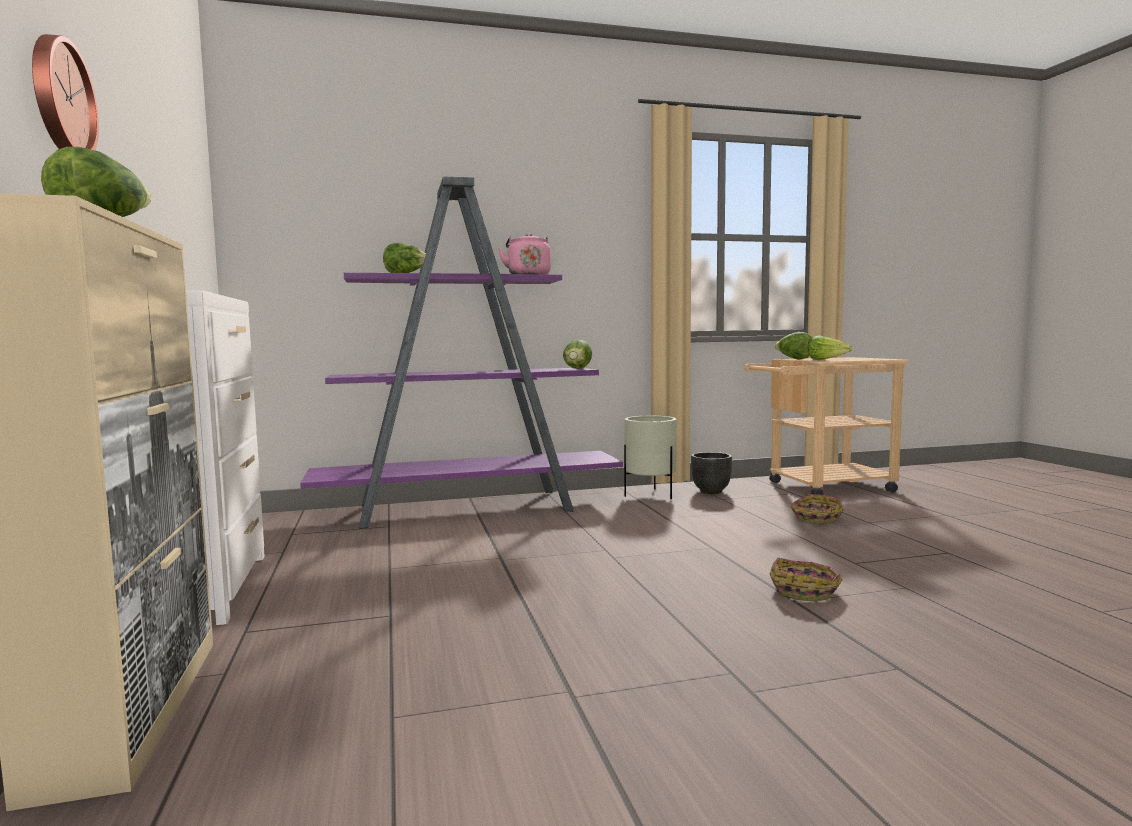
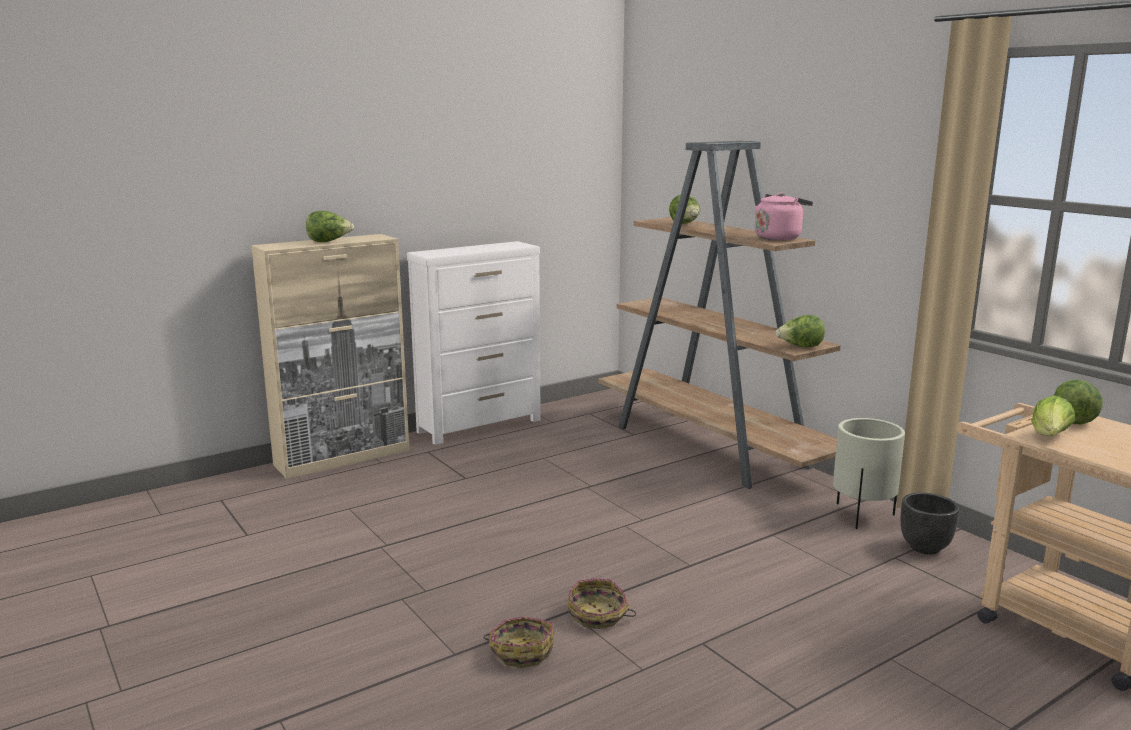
camera: 70 degrees right, 10 degrees up
wall clock [32,34,99,150] -> none
purple bookcase [300,177,623,529] -> brown bookcase [598,141,841,489]
basket [790,494,843,524] -> basket moved to [483,616,554,668]

